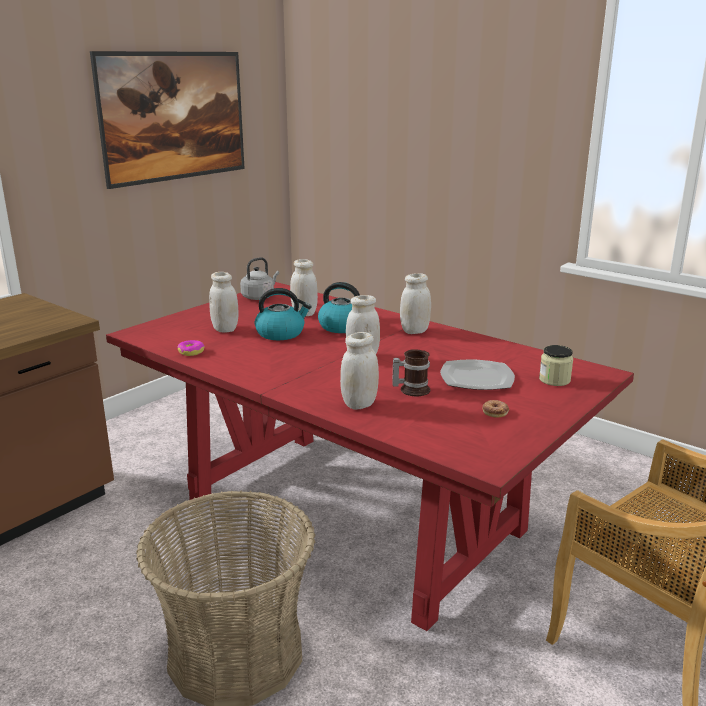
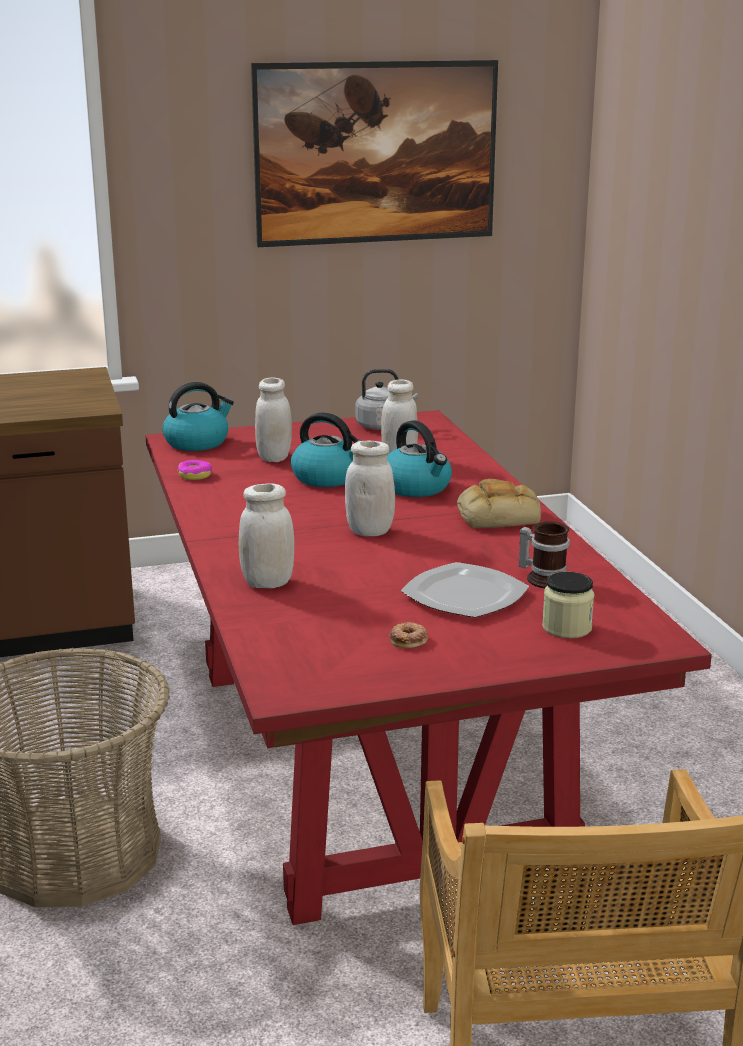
camera: 35 degrees right, 0 degrees up
mug [392,349,430,396] -> mug moved to [519,521,570,588]
white jar [400,273,431,334] -> bread [457,479,541,528]
none -> kettle [163,382,234,451]

